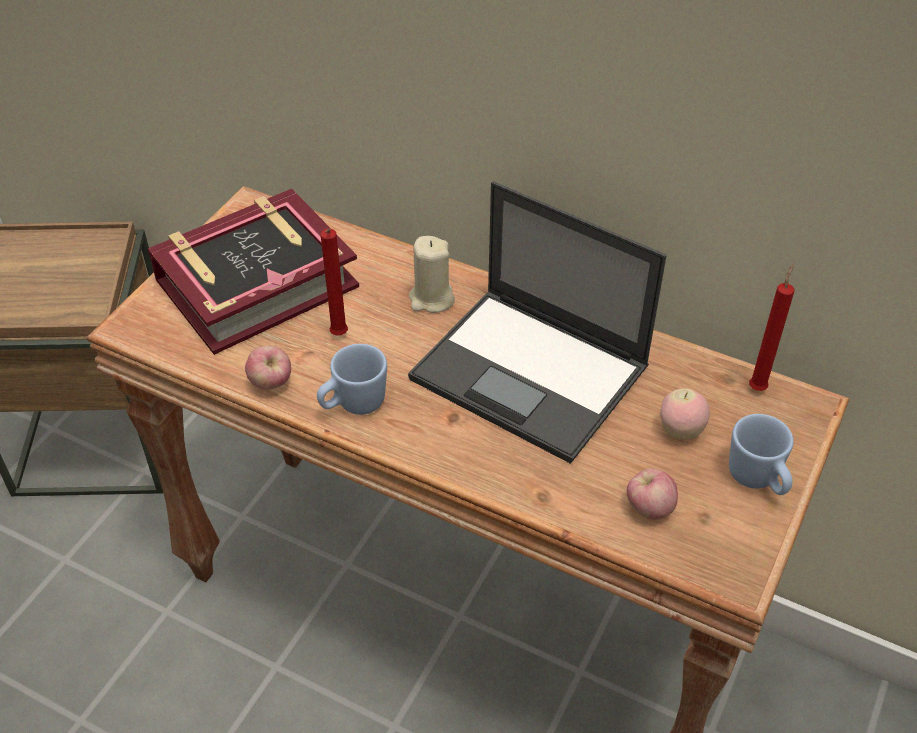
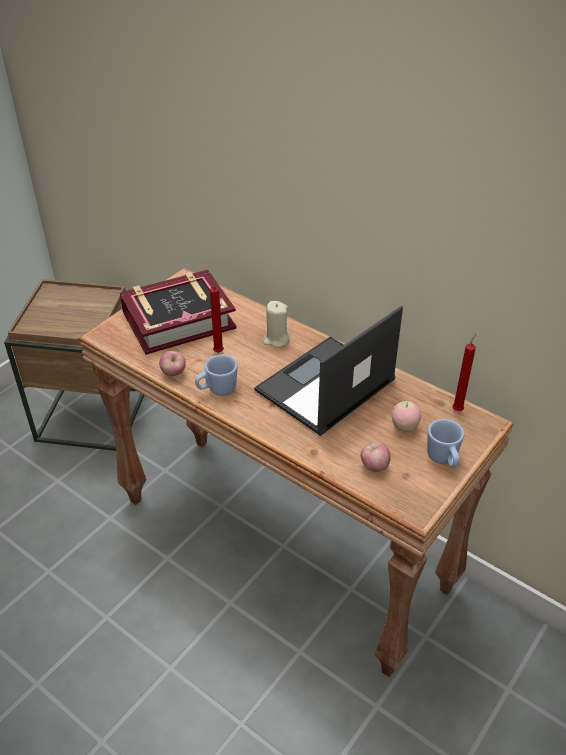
camera: 10 degrees right, 5 degrees down
laptop [408,182,667,464] -> laptop turned 90 degrees clockwise [254,306,403,436]

